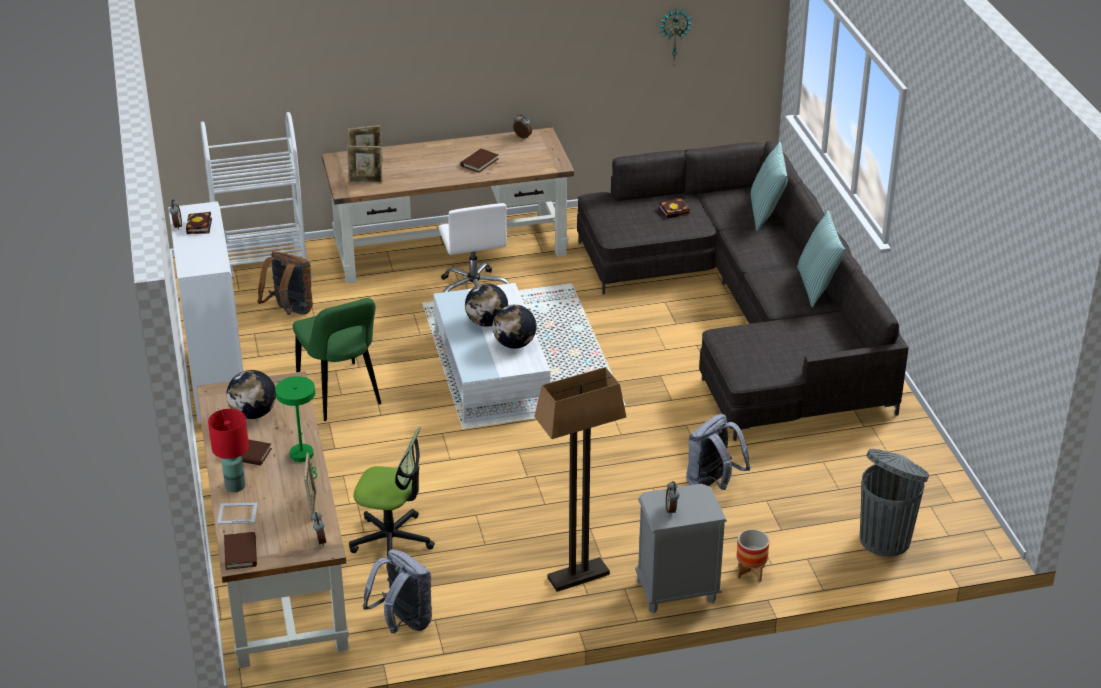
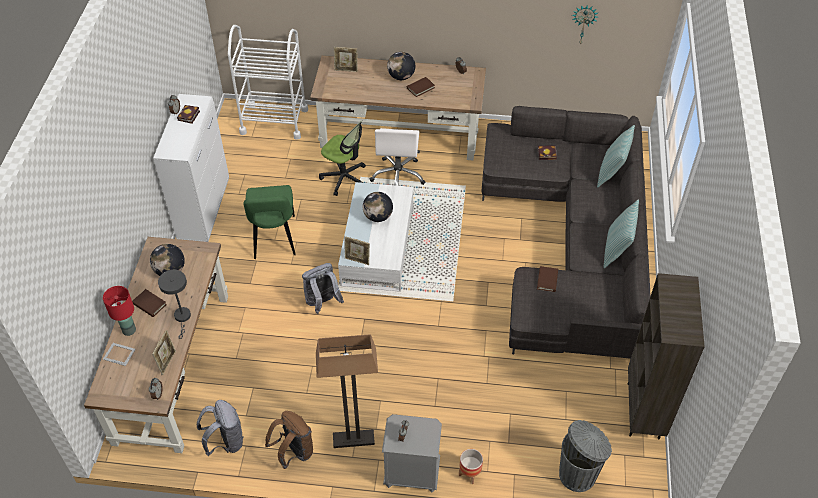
camera: 20 degrees right, 15 degrees up
brown book [224,532,257,570] -> brown book moved to [537,266,558,292]
brown backpack [257,252,313,315] -> brown backpack moved to [265,411,313,469]
green table lamp [275,376,317,479] -> grey table lamp [158,270,191,339]
picture frame [347,146,383,183] -> picture frame moved to [345,236,370,265]
office chair [349,427,435,567] -> office chair moved to [319,120,366,196]
globe [492,305,537,349] -> globe moved to [387,52,415,80]
grey backpack [686,414,751,490] -> grey backpack moved to [302,263,344,314]
none -> brown bookcase [628,273,705,439]

